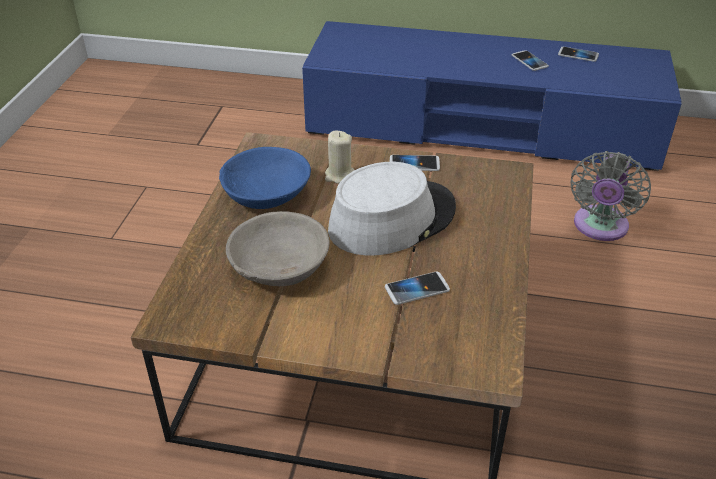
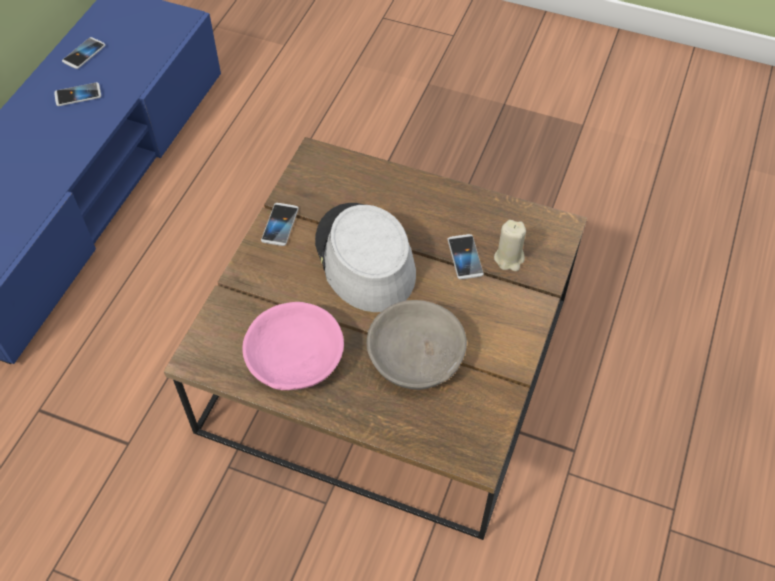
camera: 80 degrees left, 15 degrees up
blue bowl [219,147,311,209] -> pink bowl [242,302,344,390]
beige candle [325,131,354,184] -> beige candle moved to [494,220,526,271]
grey fan [571,151,651,241] -> none

